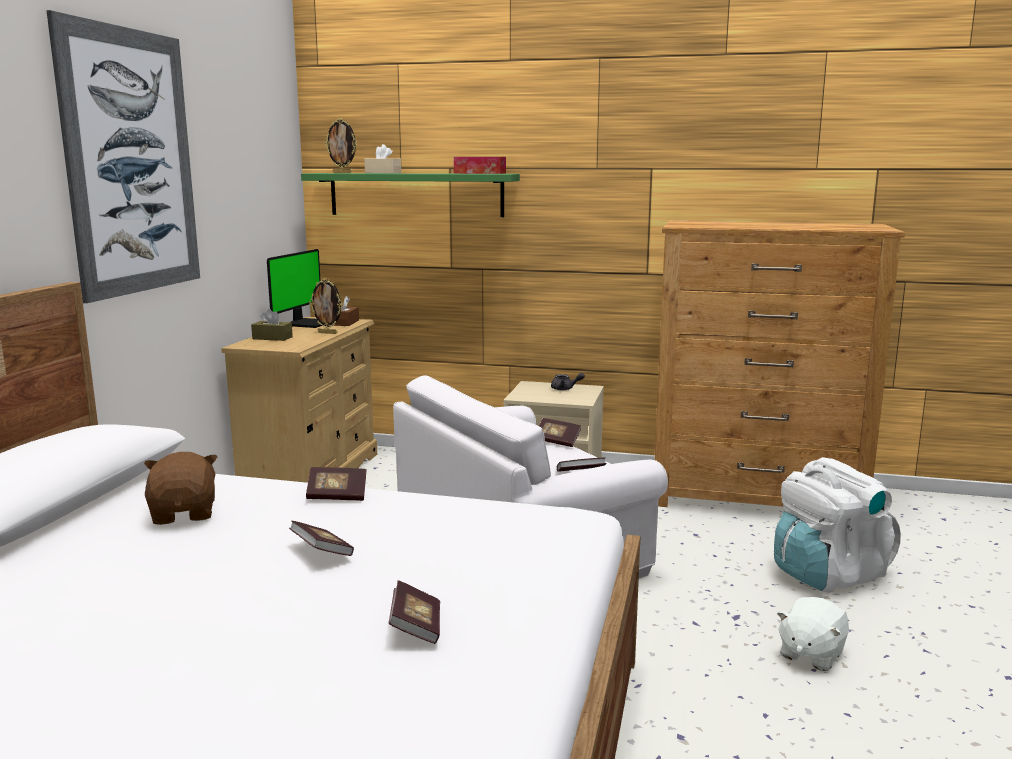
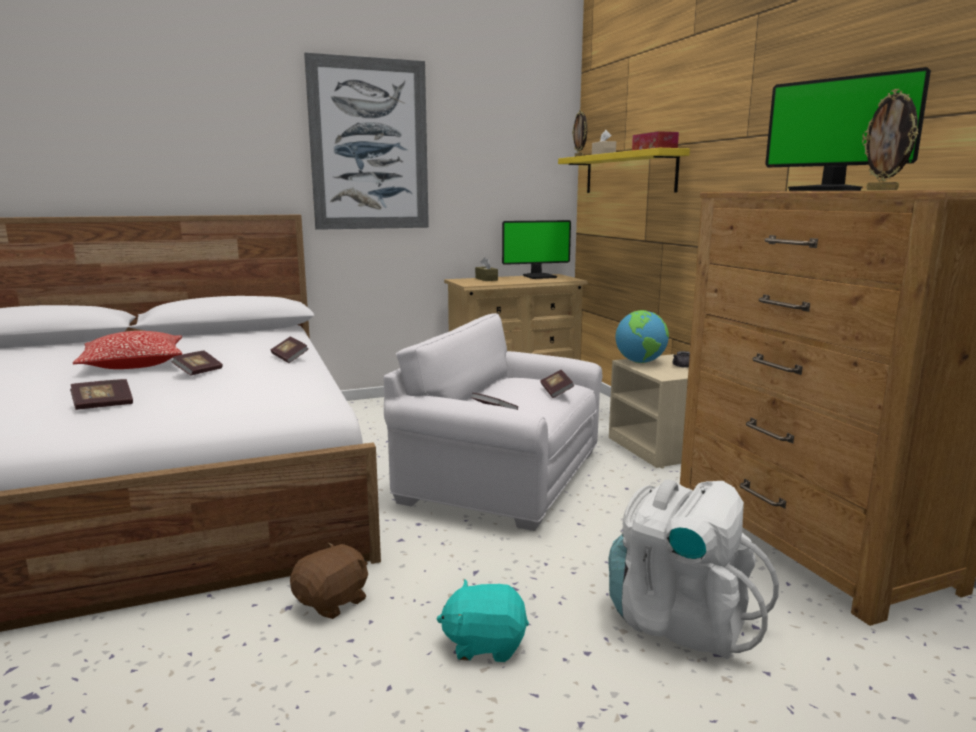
camera: 55 degrees right, 0 degrees up
brown plush toy [144,452,217,525] -> brown plush toy moved to [290,542,368,619]
green shelf [301,173,520,217] -> yellow shelf [558,148,690,193]
picture frame [309,278,343,334] -> picture frame moved to [862,89,919,190]
brown tissue box [333,296,359,326] -> none
white plush toy [777,597,849,671] -> turquoise plush toy [437,579,529,662]
none -> pillow [73,331,182,369]
none -> globe [616,310,669,363]
none -> monitor [765,67,931,191]

